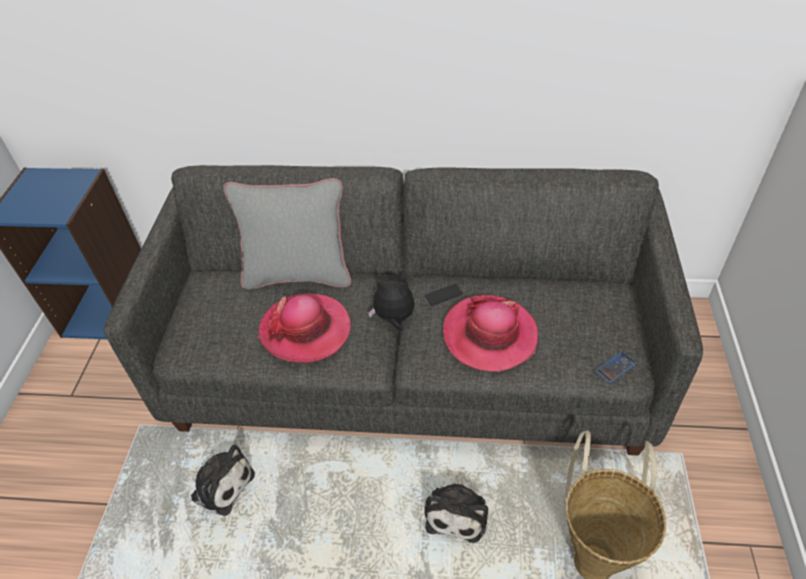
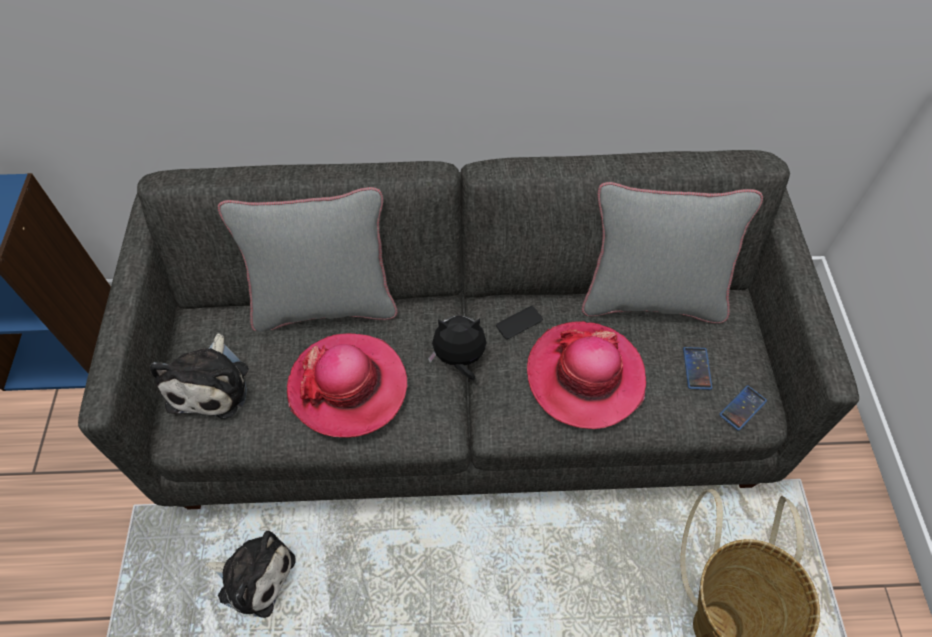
camera: 10 degrees left, 10 degrees up
plush toy [425,472,488,543] -> plush toy moved to [150,333,249,419]
none -> grey pillow [582,182,763,323]
none -> phone [683,347,712,390]

